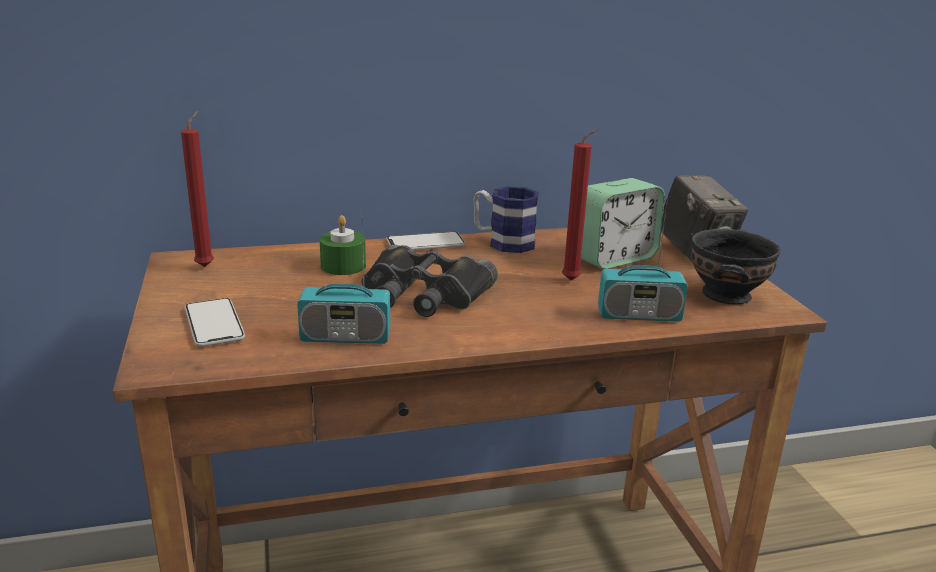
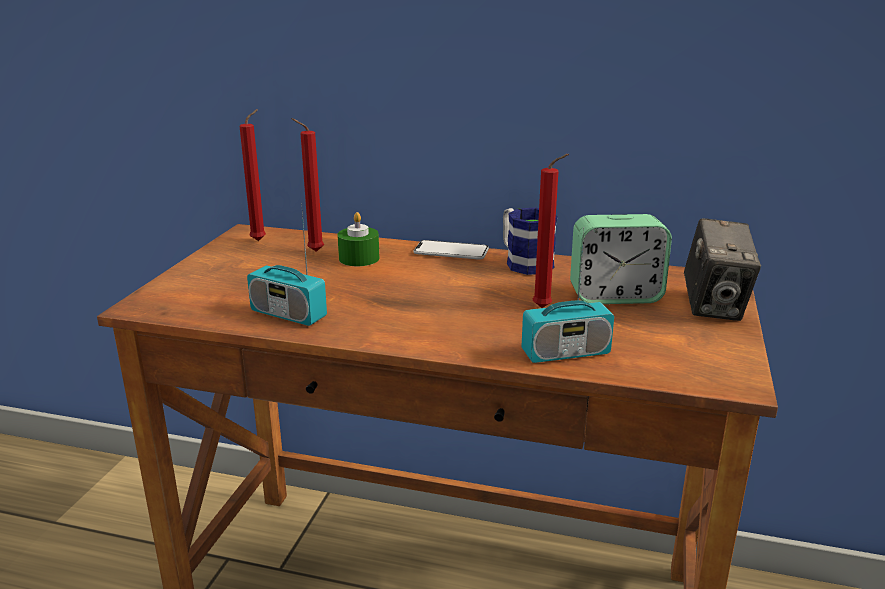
camera: 30 degrees right, 0 degrees up
phone [185,298,245,347] -> none
black binoculars [361,245,498,317] -> none
radio [598,197,688,322] -> radio turned 45 degrees counterclockwise [522,230,614,363]
black bowl [691,229,781,305] -> none
none -> red candle [292,118,324,252]

